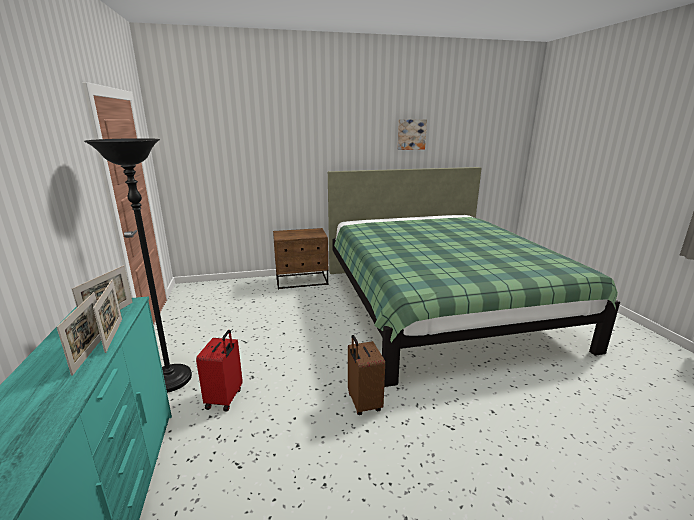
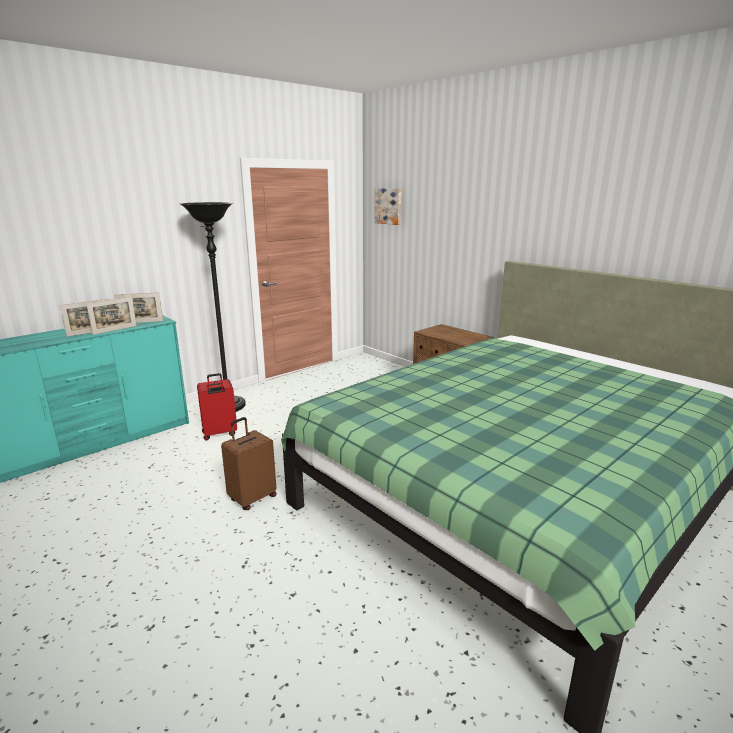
camera: 60 degrees right, 0 degrees up
picture [397,119,427,150] -> picture moved to [374,188,401,225]

